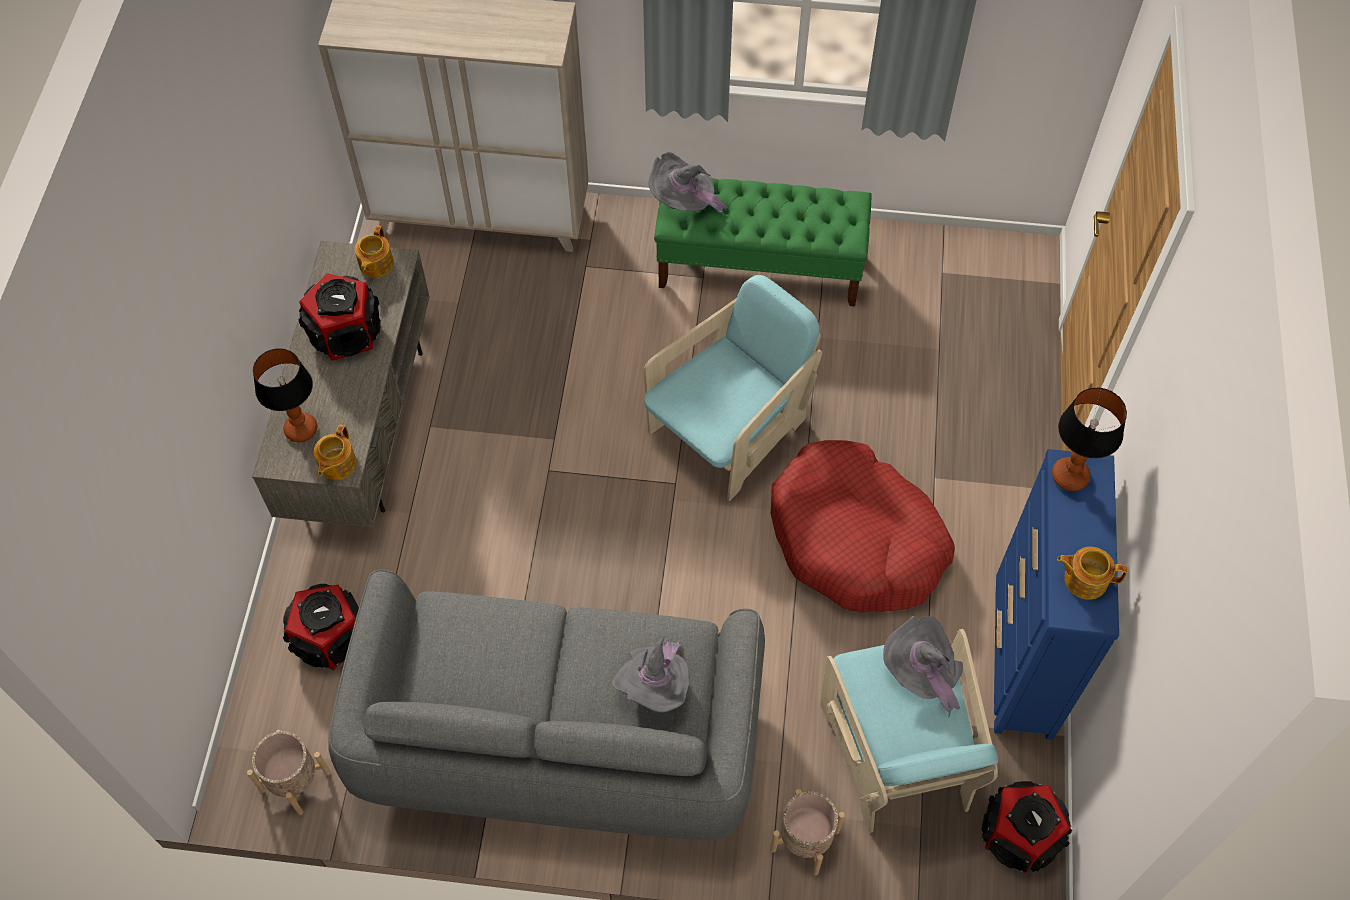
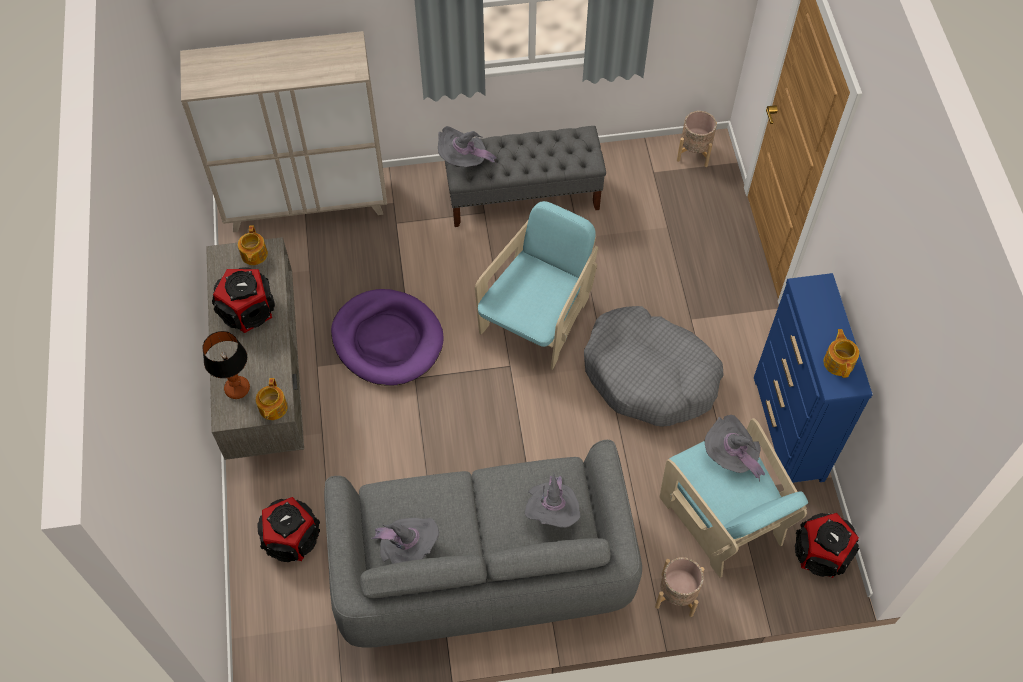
camera: 15 degrees left, 0 degrees up
beige planter [247,730,331,815] -> beige planter moved to [677,111,717,167]
green bench [654,178,872,307] -> grey bench [445,126,606,227]
red dog bed [771,440,955,613] -> grey dog bed [584,306,724,427]
table lamp [1052,387,1127,491] -> none
teapot [1057,547,1127,600] -> teapot turned 90 degrees clockwise [824,329,859,378]
none -> purple dog bed [331,289,444,386]
none -> grey hat [371,518,439,564]

